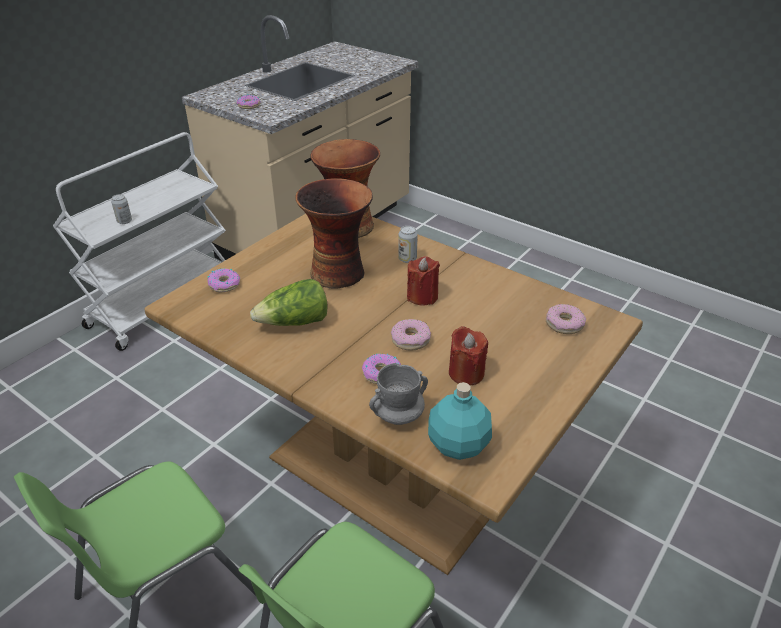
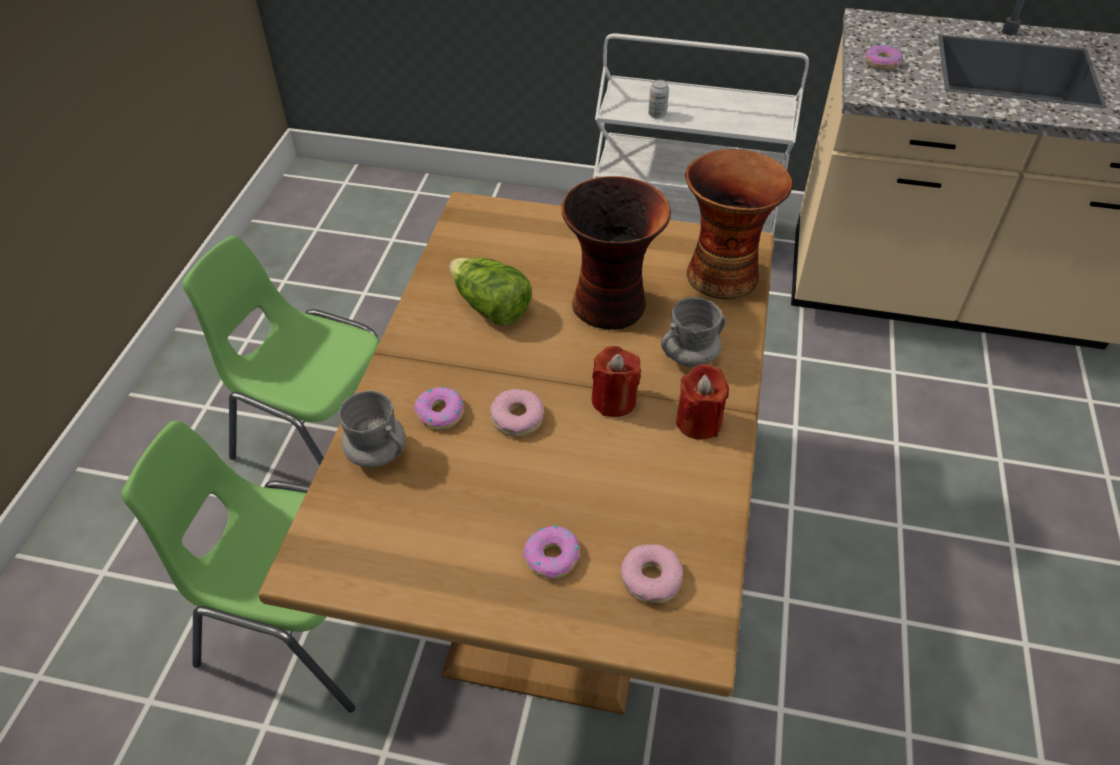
camera: 65 degrees right, 10 degrees up
donut [207,269,240,292] -> donut moved to [523,525,580,579]
can [398,226,418,263] -> grey mug [661,297,726,367]
turquoise bottle [428,382,492,460] -> none
red candle [449,326,488,385] -> red candle moved to [676,364,729,440]

